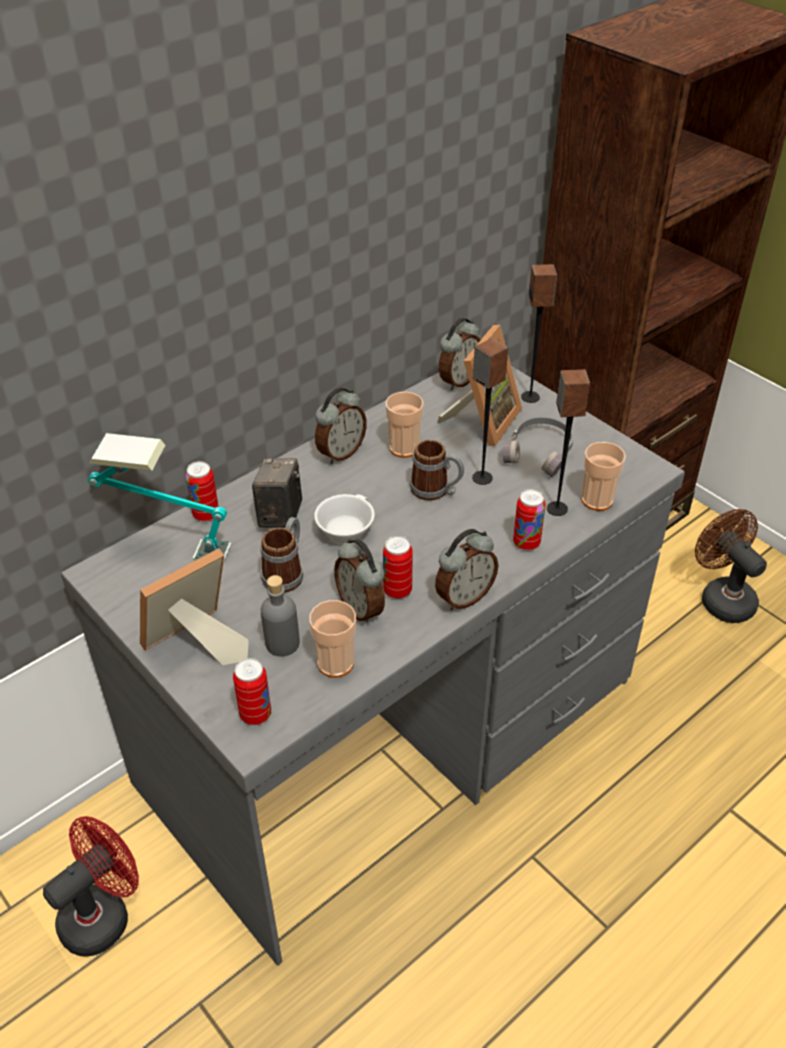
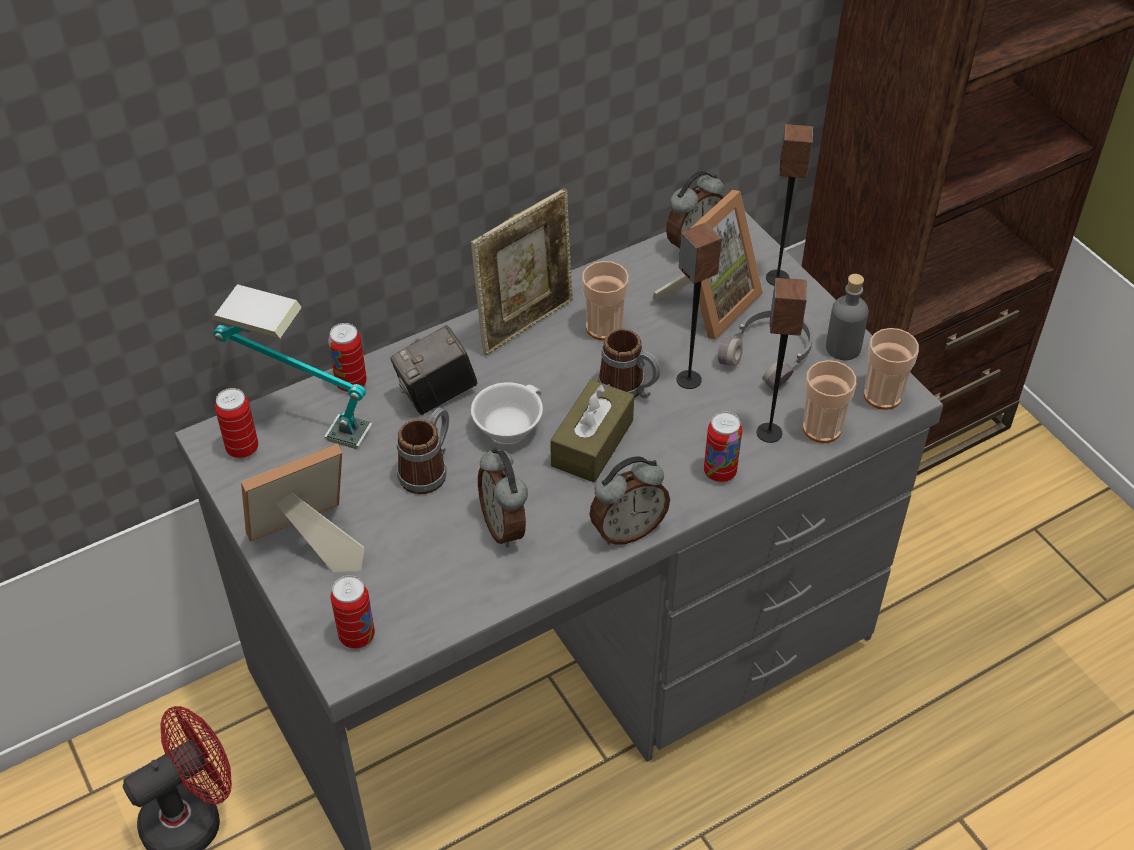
camera: 10 degrees right, 5 degrees up
camera [252,458,302,528] -> camera turned 135 degrees counterclockwise [390,325,477,415]
grey bottle [261,575,300,656] -> grey bottle moved to [826,274,869,360]
cup [309,600,356,678] -> cup moved to [864,328,919,410]
alarm clock [315,387,367,464] -> picture frame [471,188,573,356]
can [383,536,413,599] -> can moved to [215,388,258,459]
brown fan [695,509,767,623] -> none
none -> brown tissue box [550,379,634,482]

